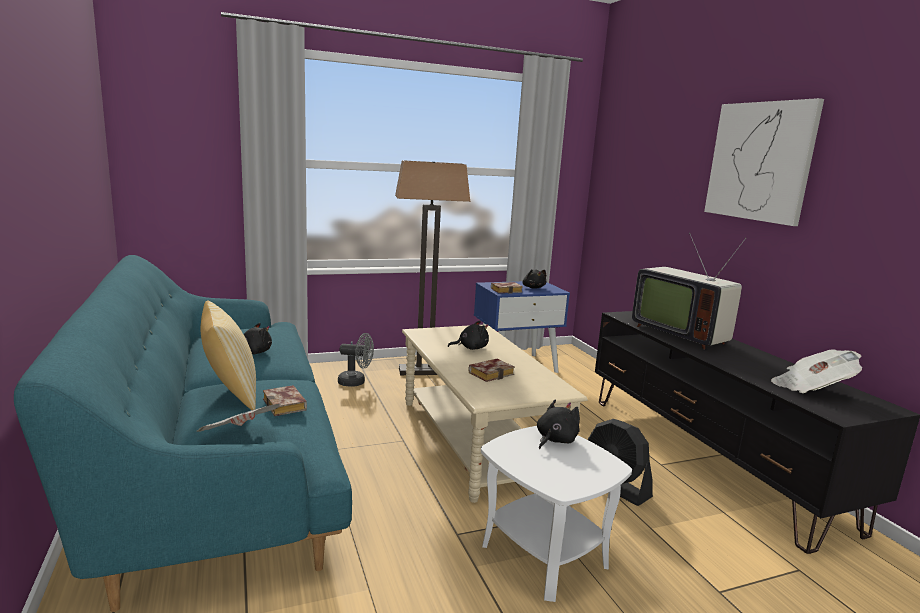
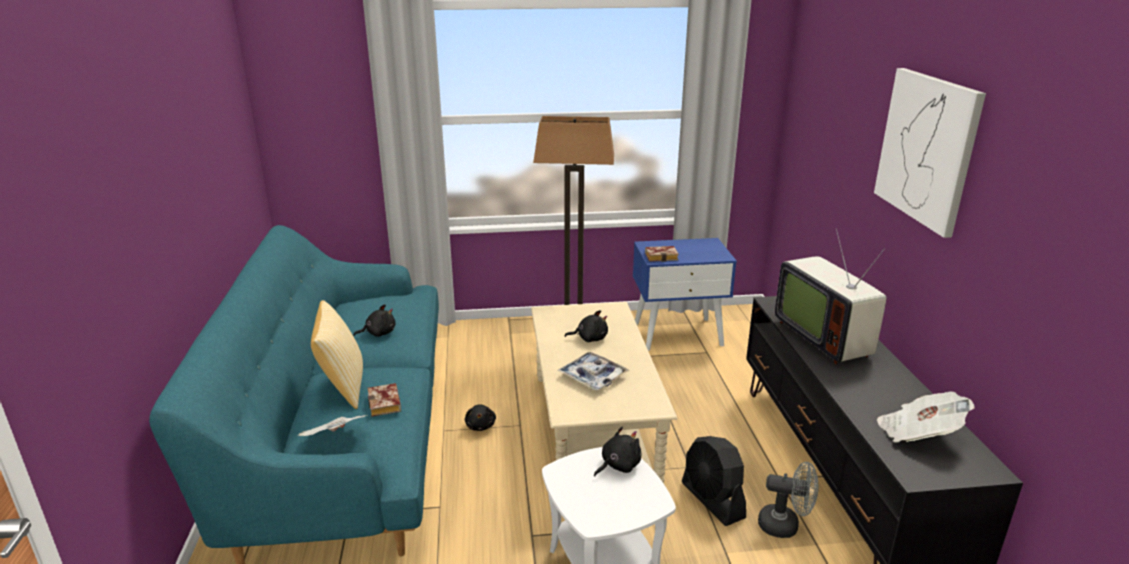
camera: 15 degrees right, 10 degrees up
grey fan [338,333,374,387] -> grey fan moved to [758,462,818,538]
book [468,359,515,382] -> tray [557,352,629,390]
black plush toy [523,269,546,289] -> black plush toy moved to [465,404,496,431]

